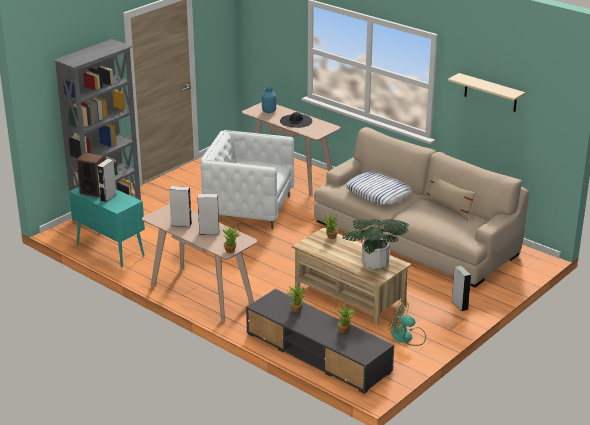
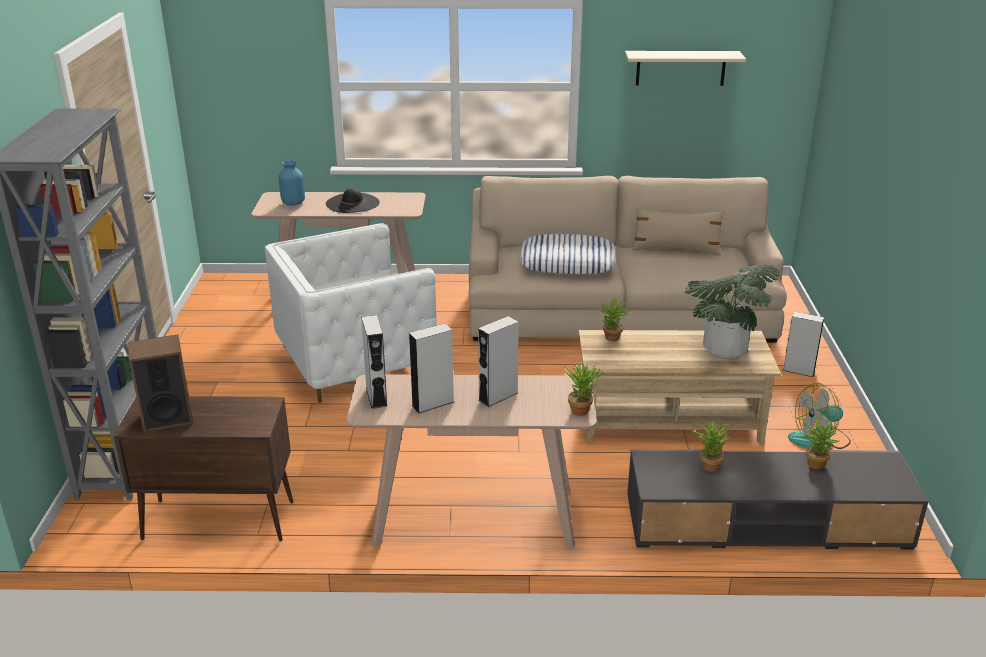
camera: 40 degrees left, 0 degrees up
turquoise cabinet [69,187,145,268] -> brown cabinet [114,396,293,541]
grey speaker [97,159,117,202] -> grey speaker moved to [361,315,387,409]

